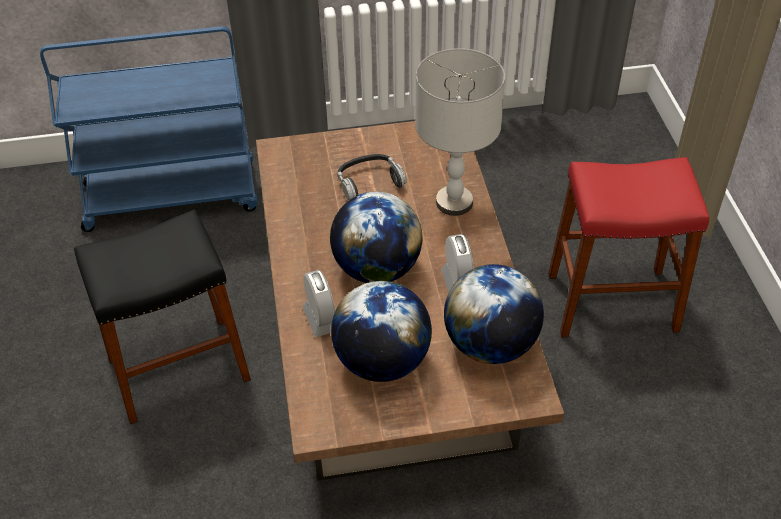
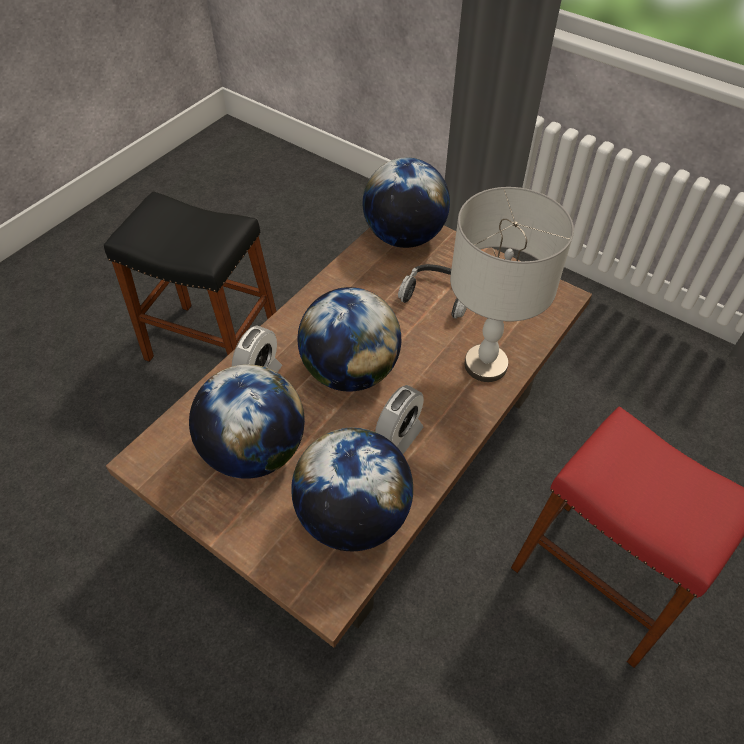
camera: 45 degrees right, 5 degrees up
blue cart [40,26,258,232] -> none
none -> globe [362,158,450,248]

